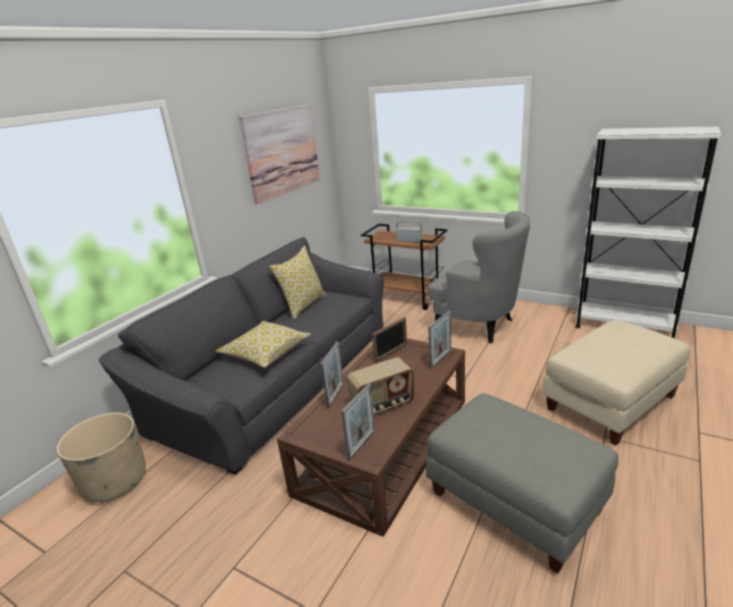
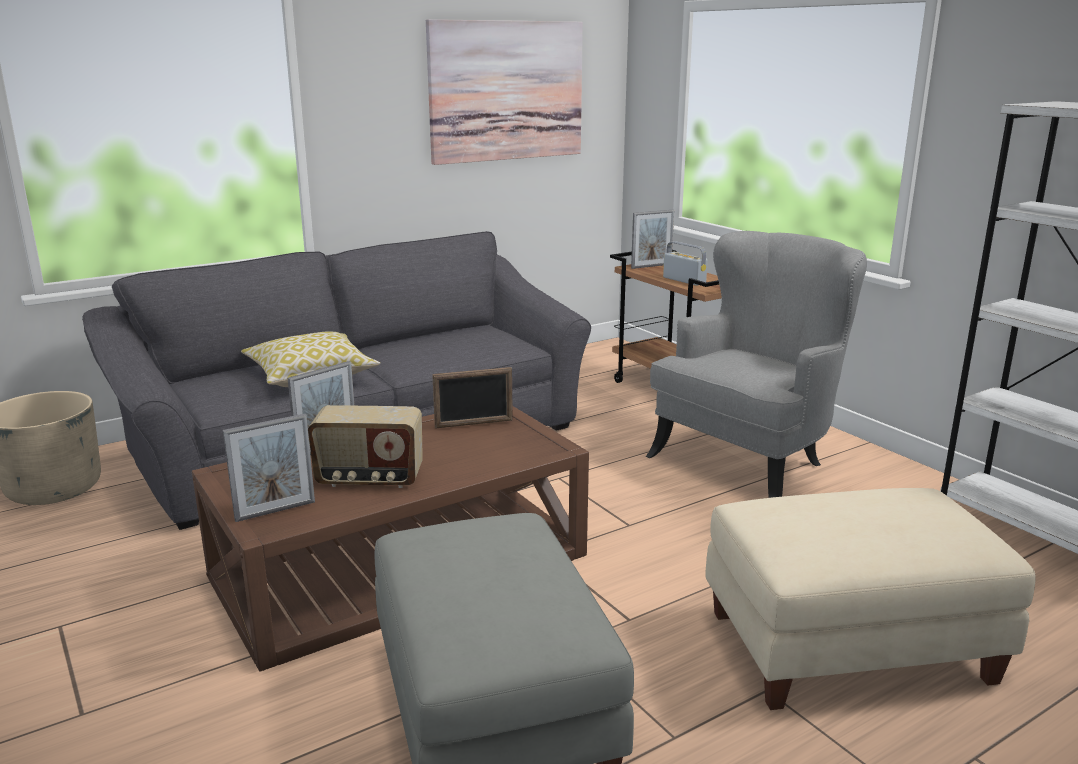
camera: 25 degrees right, 5 degrees down
pillow [269,246,327,319] -> none
grey armchair [428,211,530,343] -> grey armchair turned 105 degrees counterclockwise [646,231,867,498]
picture frame [428,311,451,369] -> picture frame moved to [631,210,674,269]

